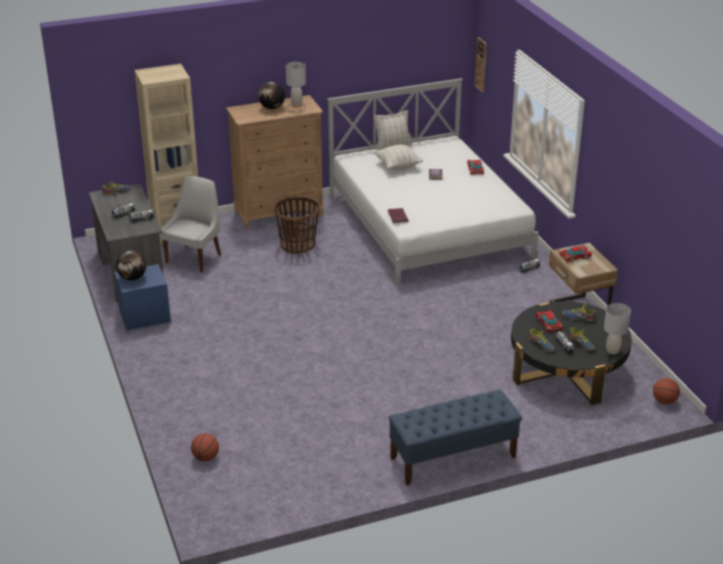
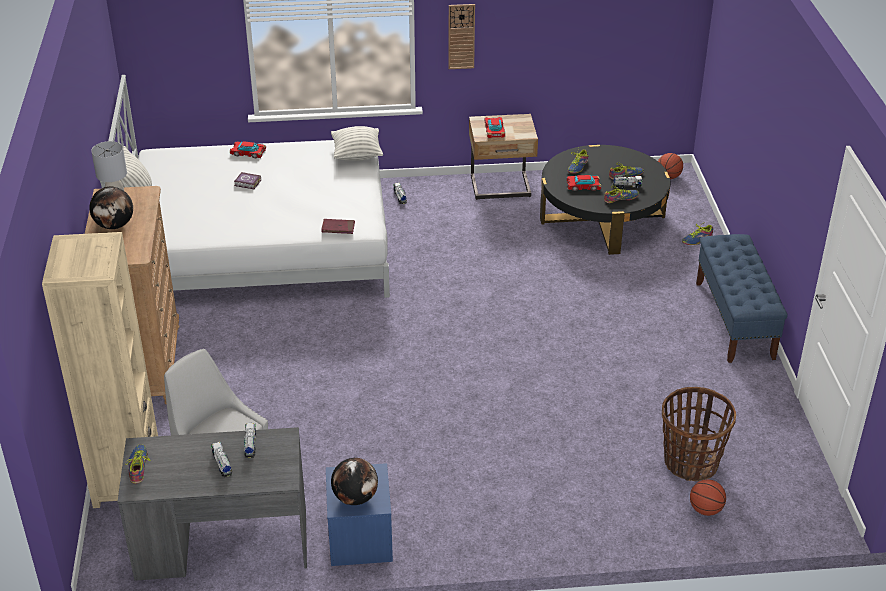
camera: 75 degrees left, 5 degrees up
basket [274,196,320,254] -> basket moved to [662,387,736,481]
pillow [374,145,423,170] -> pillow moved to [331,126,383,161]
wall clock [475,37,487,93] -> wall clock moved to [448,4,475,69]
grey table lamp [604,303,631,354] -> none
none -> shoe [682,222,713,245]

